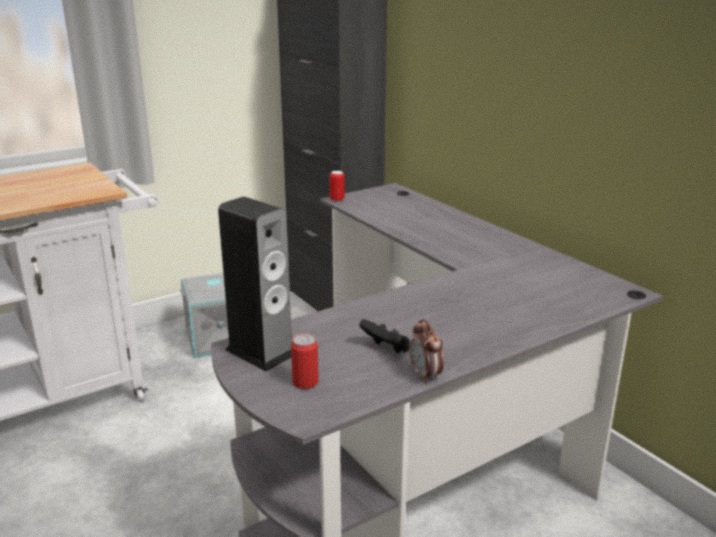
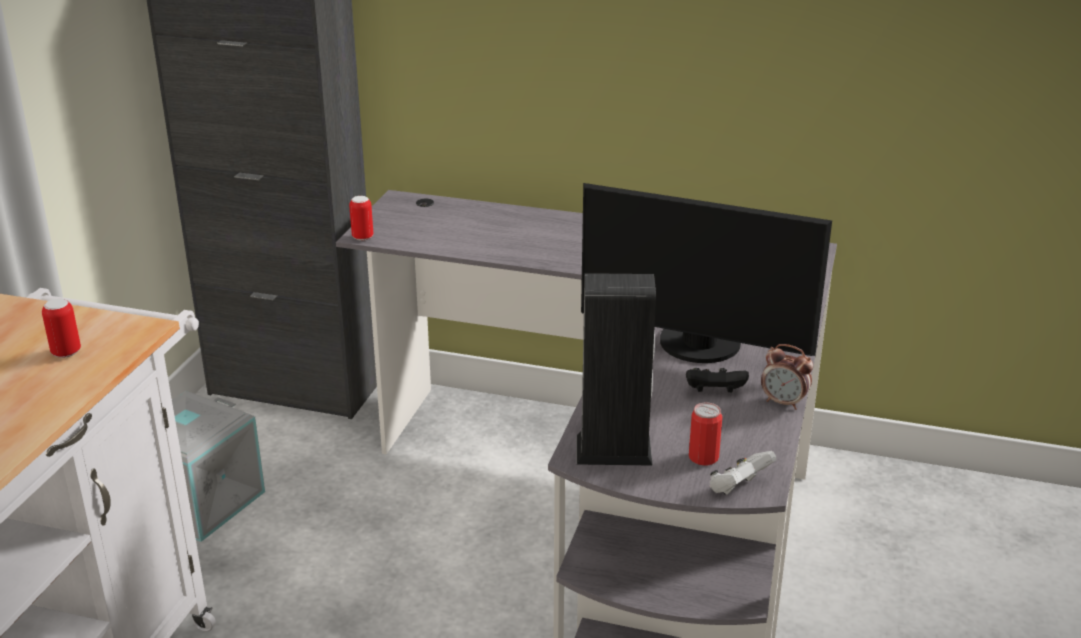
camera: 40 degrees left, 5 degrees up
none -> can [42,298,81,358]
none -> monitor [581,183,832,363]
none -> white game controller [709,451,776,495]

